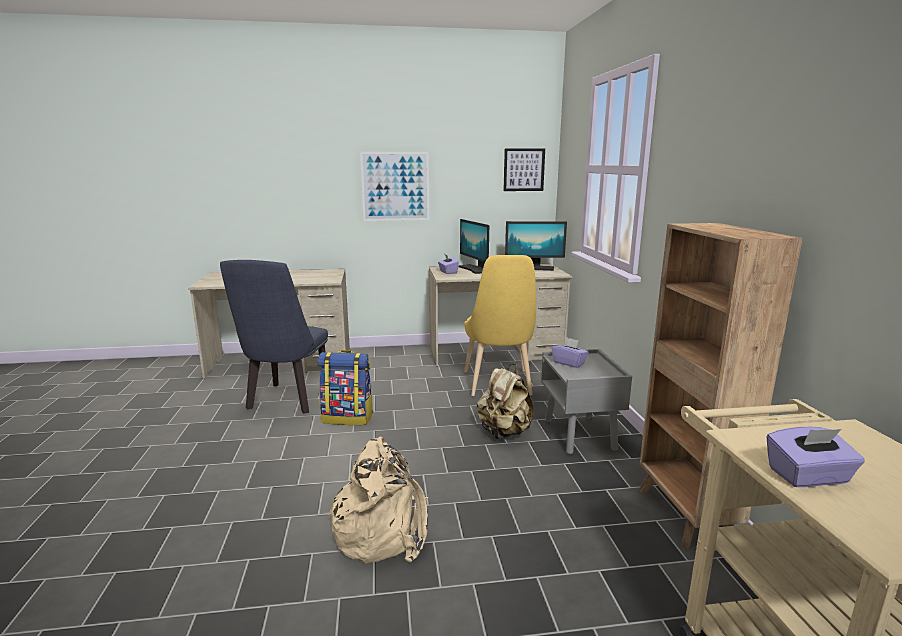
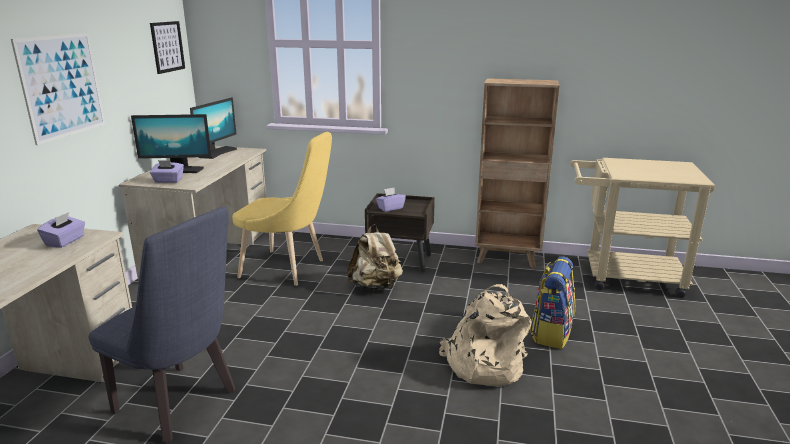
camera: 70 degrees left, 5 degrees up
backpack [317,350,373,425] -> backpack moved to [530,257,575,349]
grey nightstand [541,349,632,454] -> brown nightstand [365,193,435,272]
purple tissue box [767,427,865,487] -> purple tissue box moved to [37,212,85,248]

